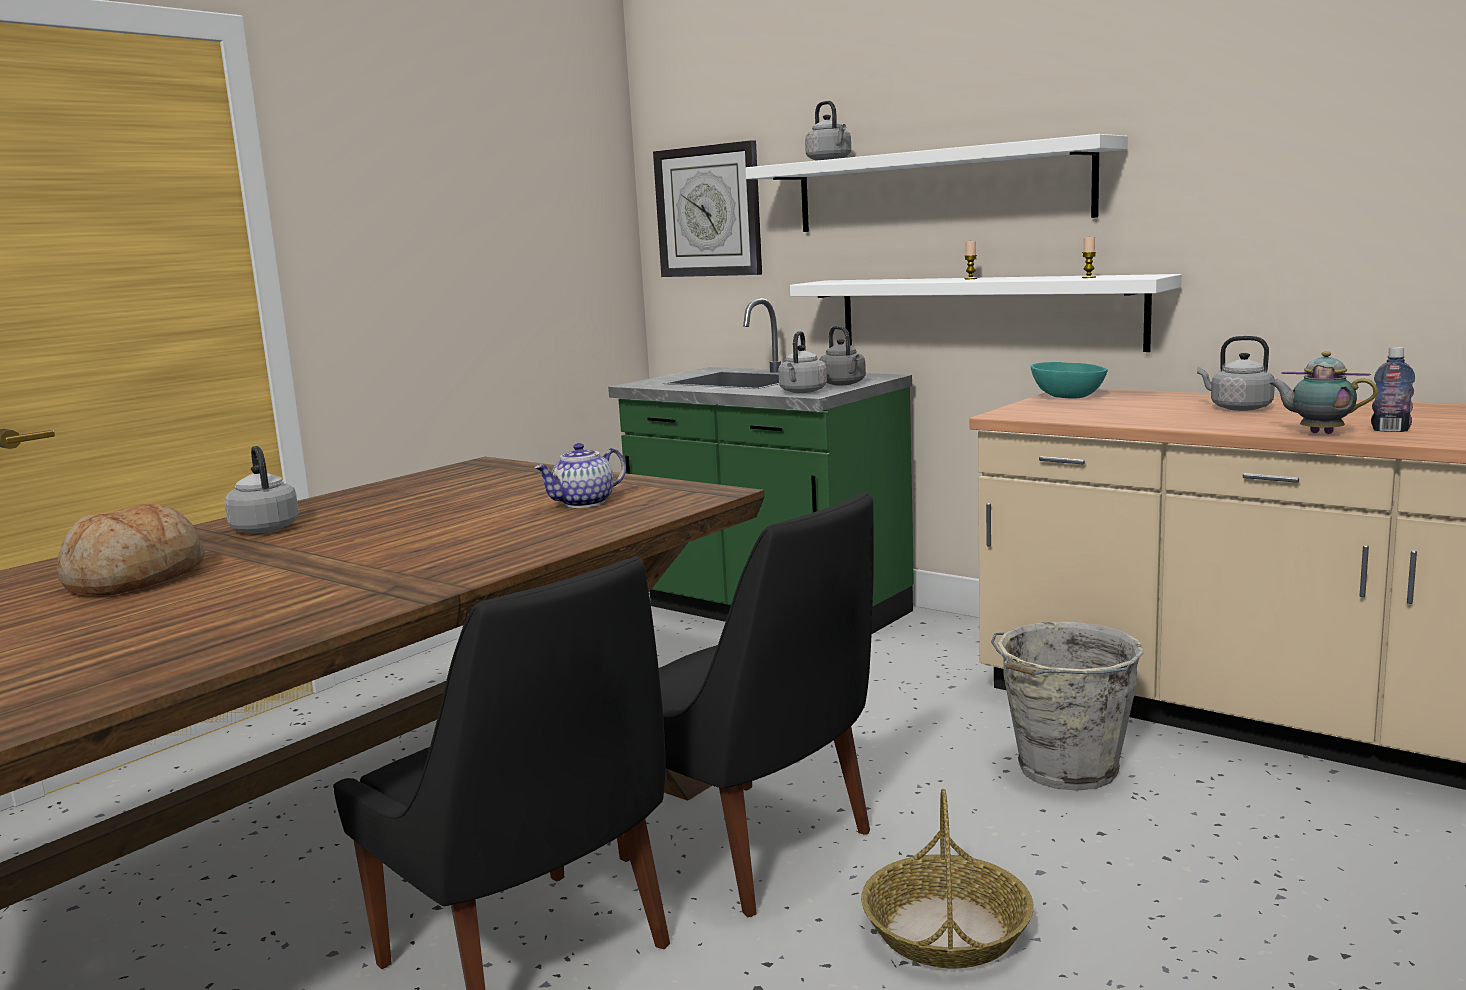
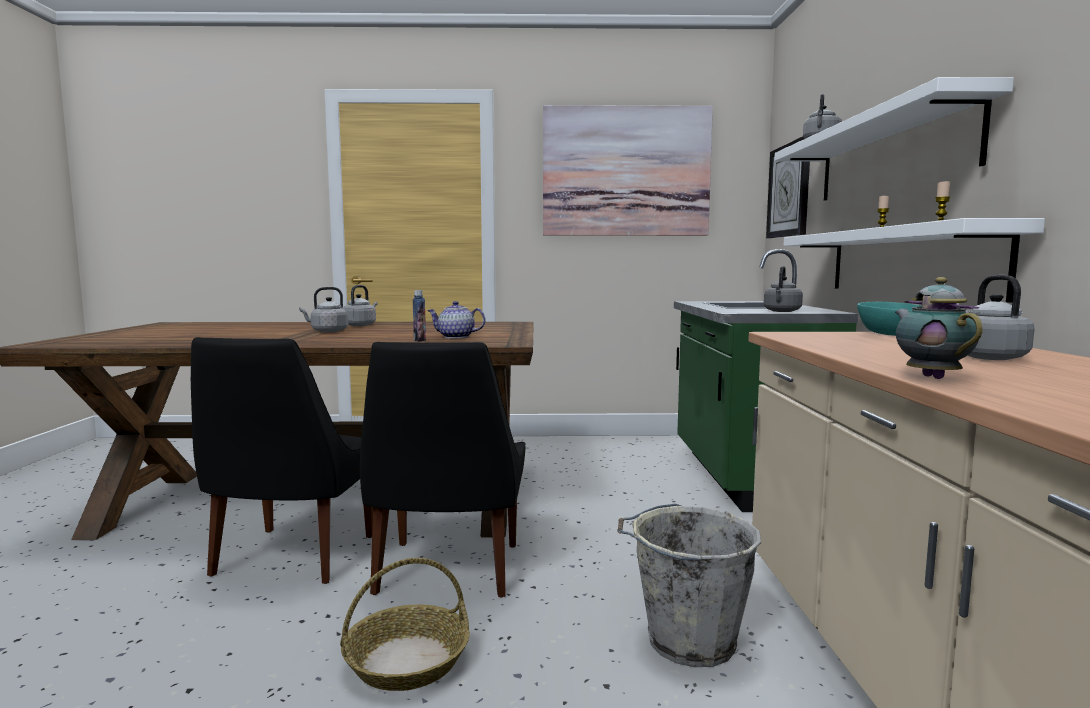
camera: 50 degrees right, 5 degrees down
bread [57,504,205,595] -> none
grey kettle [778,331,827,393] -> grey kettle moved to [299,287,348,332]
bottle [1371,347,1415,432] -> bottle moved to [413,290,426,342]
none -> picture [543,105,713,236]

